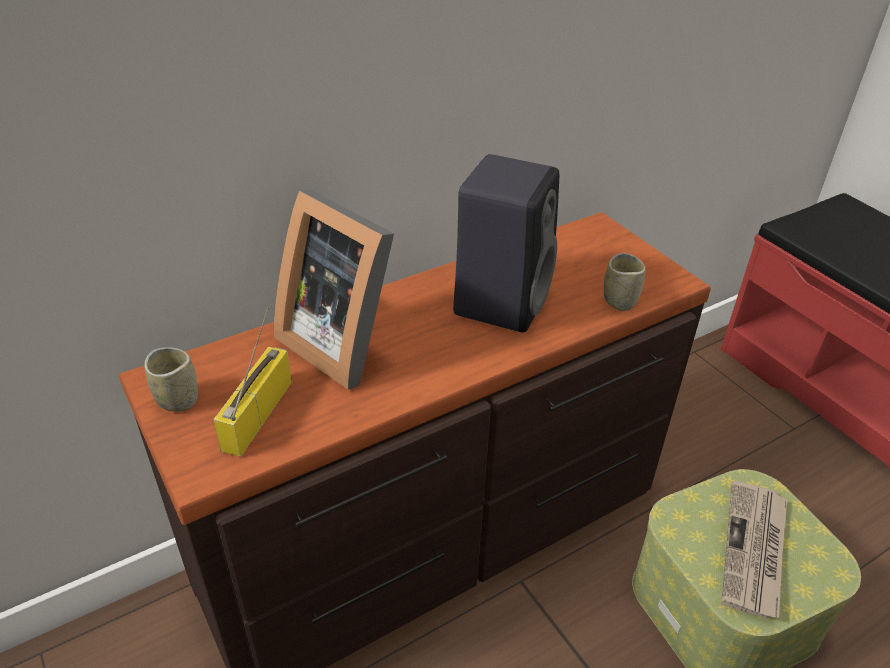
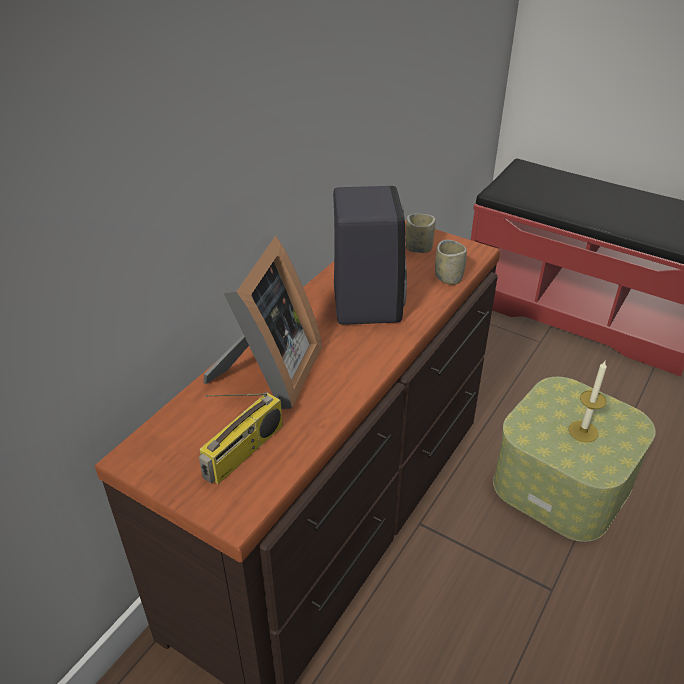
camera: 25 degrees left, 0 degrees up
cup [144,347,198,412] -> cup moved to [406,214,436,253]
radio [213,308,292,457] -> radio turned 135 degrees counterclockwise [199,392,283,484]
picture frame [274,190,394,390] -> picture frame turned 90 degrees counterclockwise [203,235,322,409]
newspaper [721,481,787,618] -> candle [568,361,607,442]

